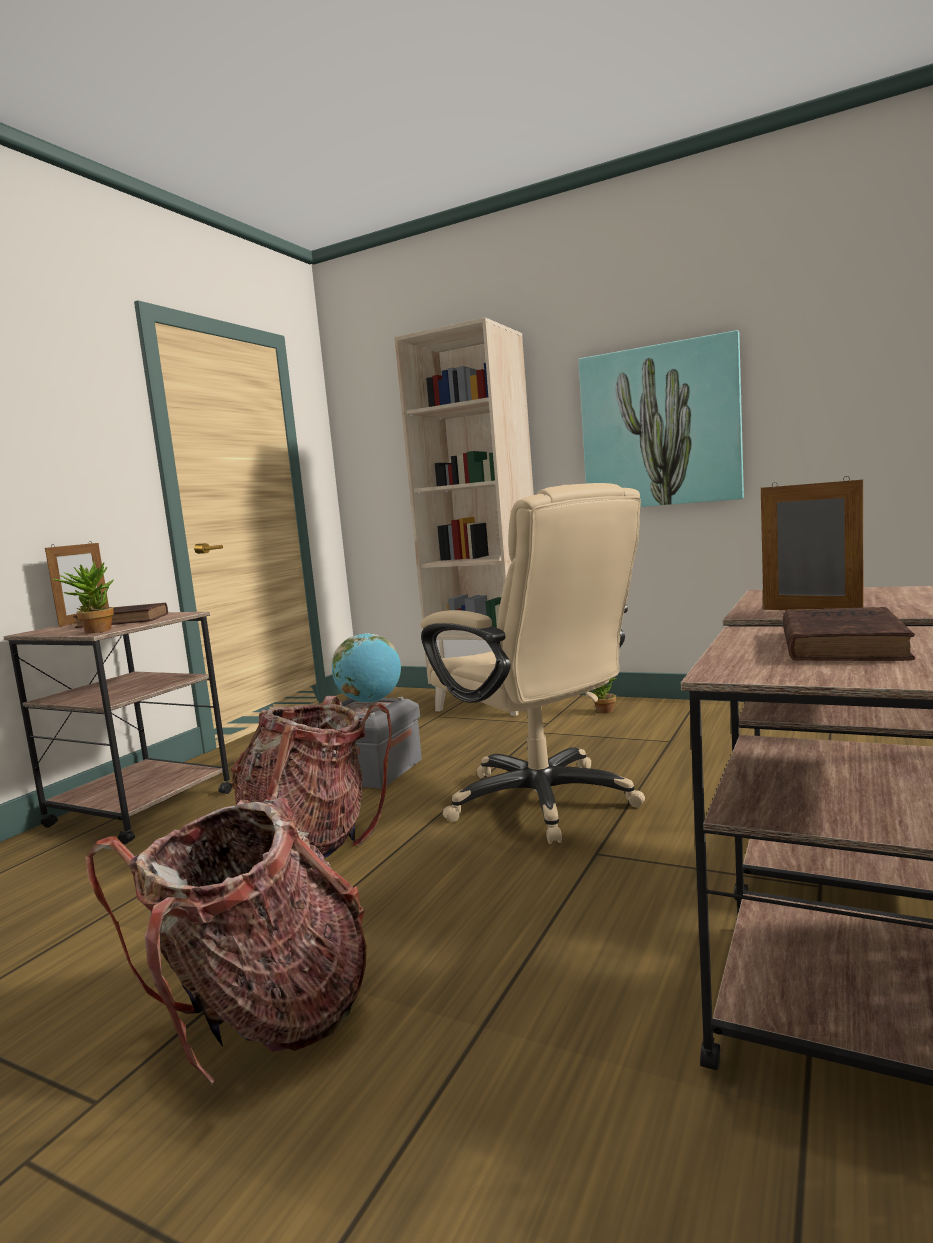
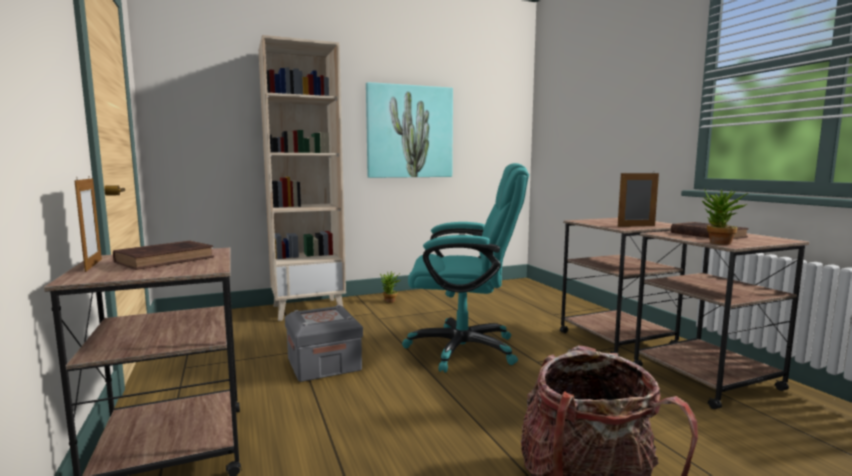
camera: 50 degrees left, 0 degrees up
potted plant [53,561,114,634] -> potted plant moved to [702,189,749,245]
backpack [231,696,392,858] -> none
globe [332,633,401,703] -> none
beige office chair [420,483,645,844] -> turquoise office chair [402,163,529,373]

